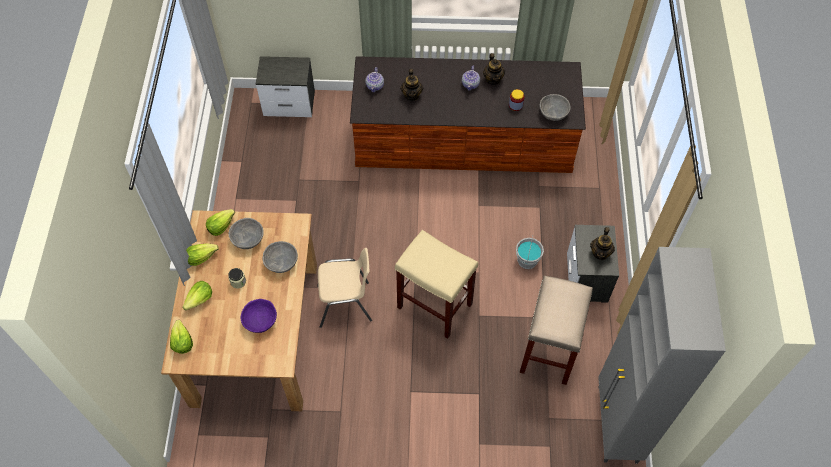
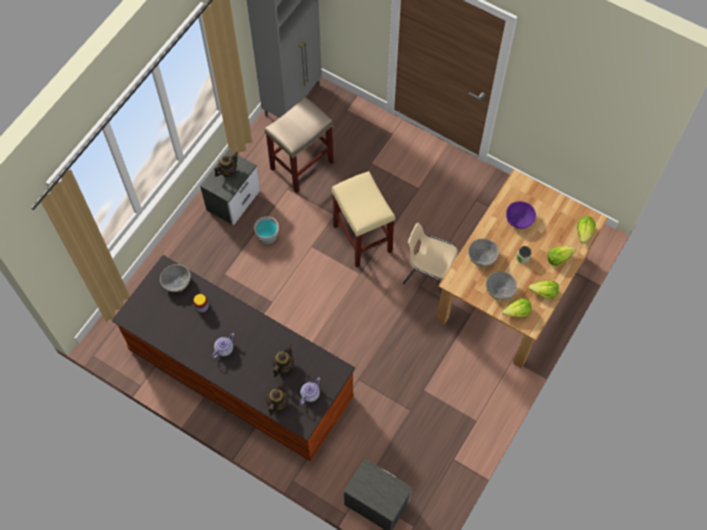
camera: 150 degrees left, 5 degrees up
teapot [483,53,505,85] -> teapot moved to [266,381,289,416]

